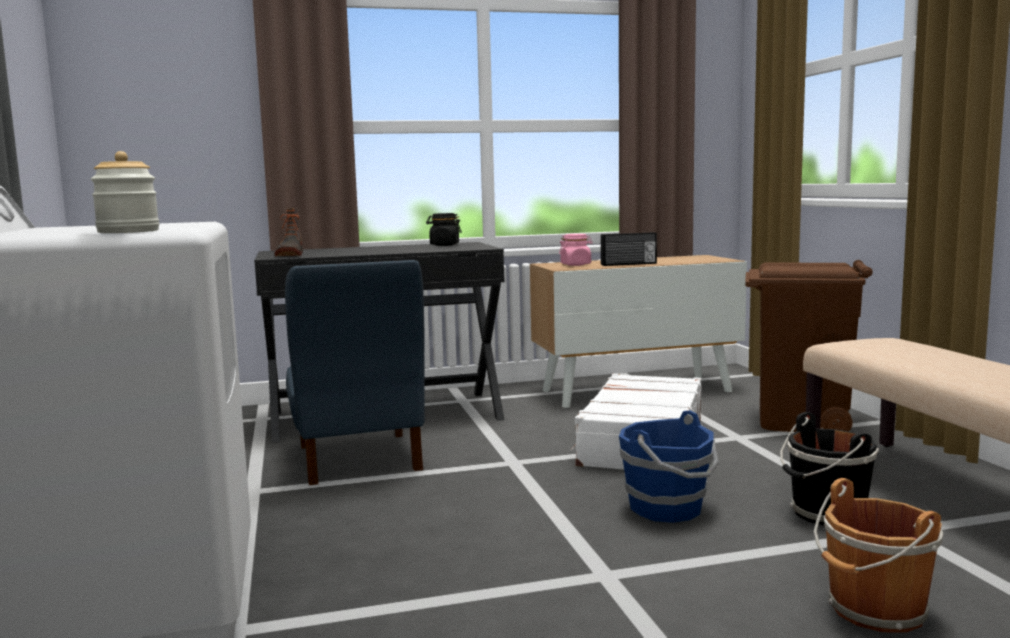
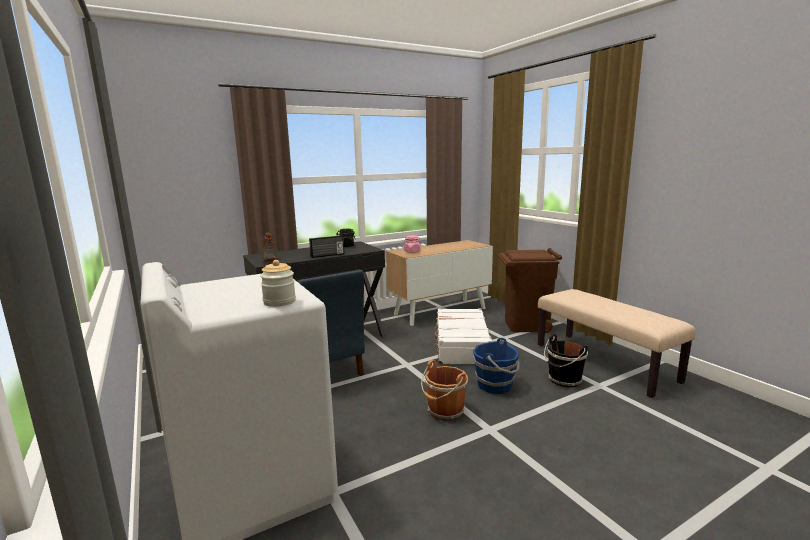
camera: 15 degrees left, 5 degrees up
radio [601,232,657,266] -> radio moved to [309,235,344,258]
brown bucket [814,478,943,633] -> brown bucket moved to [421,360,468,421]

